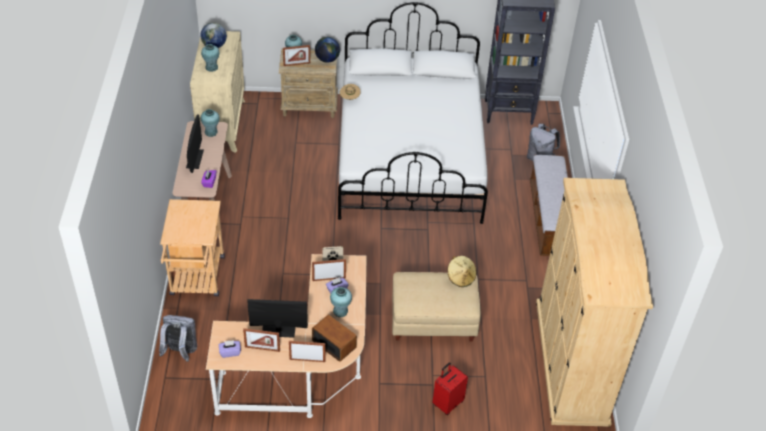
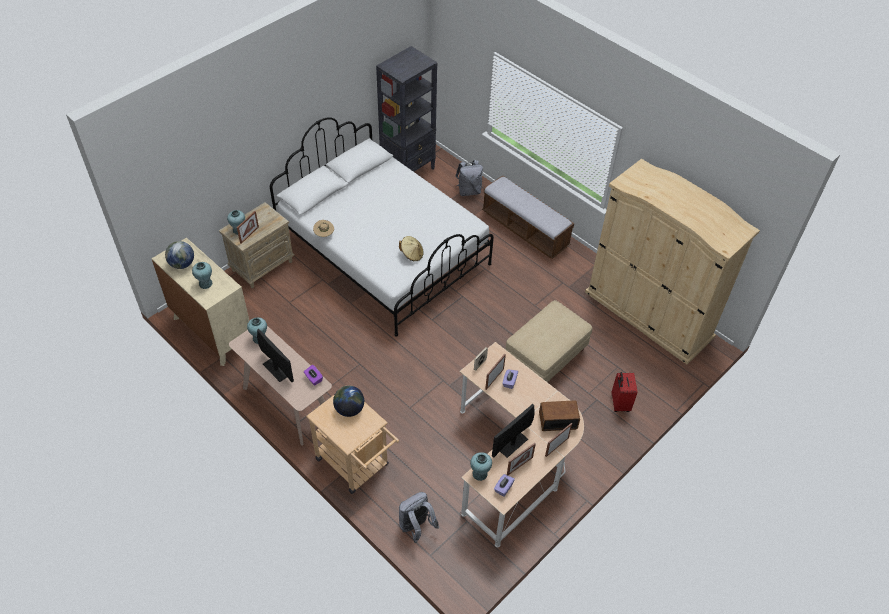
camera: 45 degrees left, 5 degrees up
globe [315,37,340,63] -> globe moved to [333,386,364,417]
turquoise vase [330,287,352,317] -> turquoise vase moved to [470,452,492,481]
beige hat [448,256,477,287] -> beige hat moved to [399,236,423,261]

